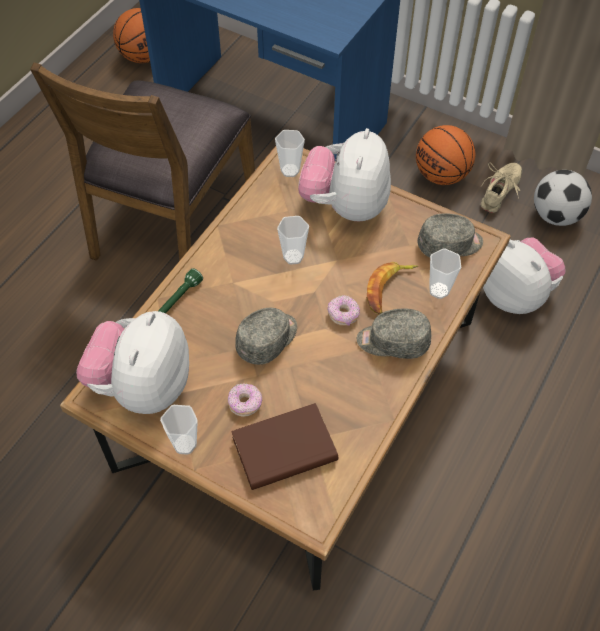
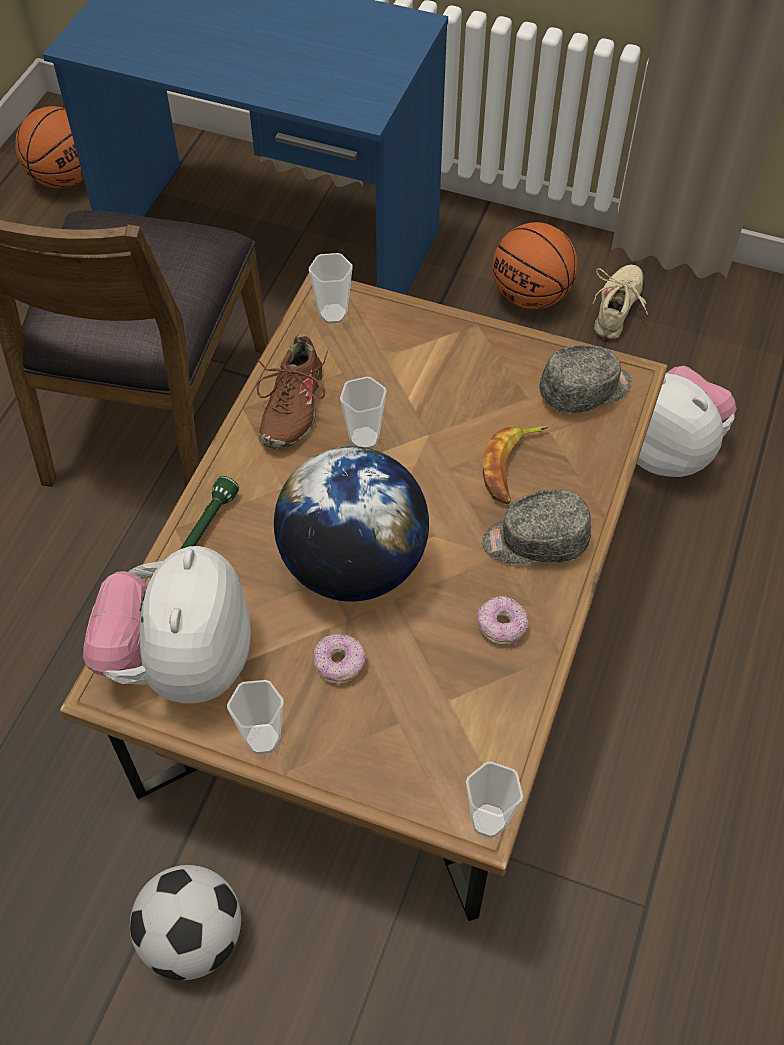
camera: 10 degrees left, 0 degrees up
brown book [231,403,338,490] -> none
grey cap [235,308,297,365] -> globe [274,446,429,601]
plush toy [298,128,391,222] -> none
donut [327,295,360,326] -> donut moved to [477,596,528,645]
cup [429,249,461,299] -> cup moved to [466,761,523,838]
football [534,170,592,226] -> football moved to [130,865,241,980]
none -> brown shoe [257,334,328,449]

